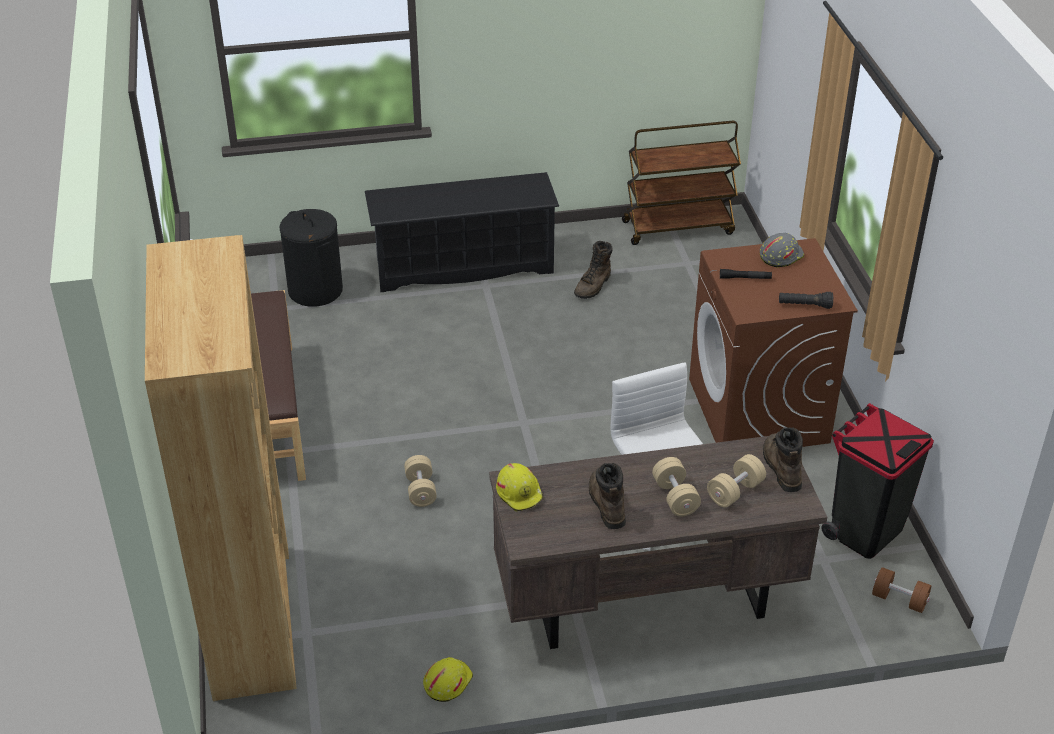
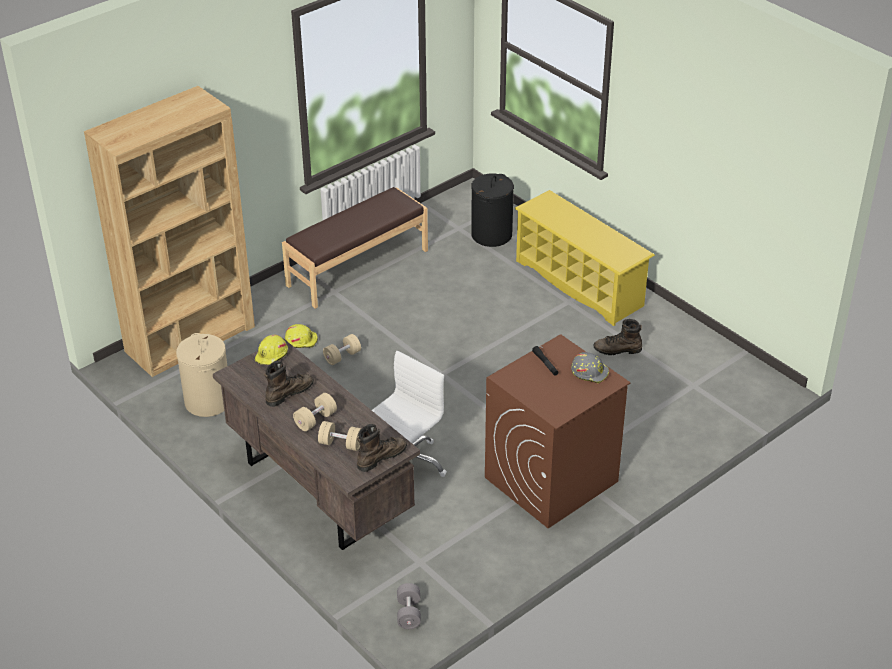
camera: 60 degrees right, 0 degrees up
black shoe rack [365,172,559,292] -> yellow shoe rack [514,190,655,326]
yellow hard hat [423,657,473,702] -> yellow hard hat moved to [285,324,318,348]
brown cart [622,121,741,245] -> none
black flashlight [779,292,833,309] -> none
black trash can [821,403,934,559] -> none
brown dumbbell [872,567,931,613] -> grey dumbbell [397,583,421,629]
none -> beige laundry basket [176,333,227,417]

